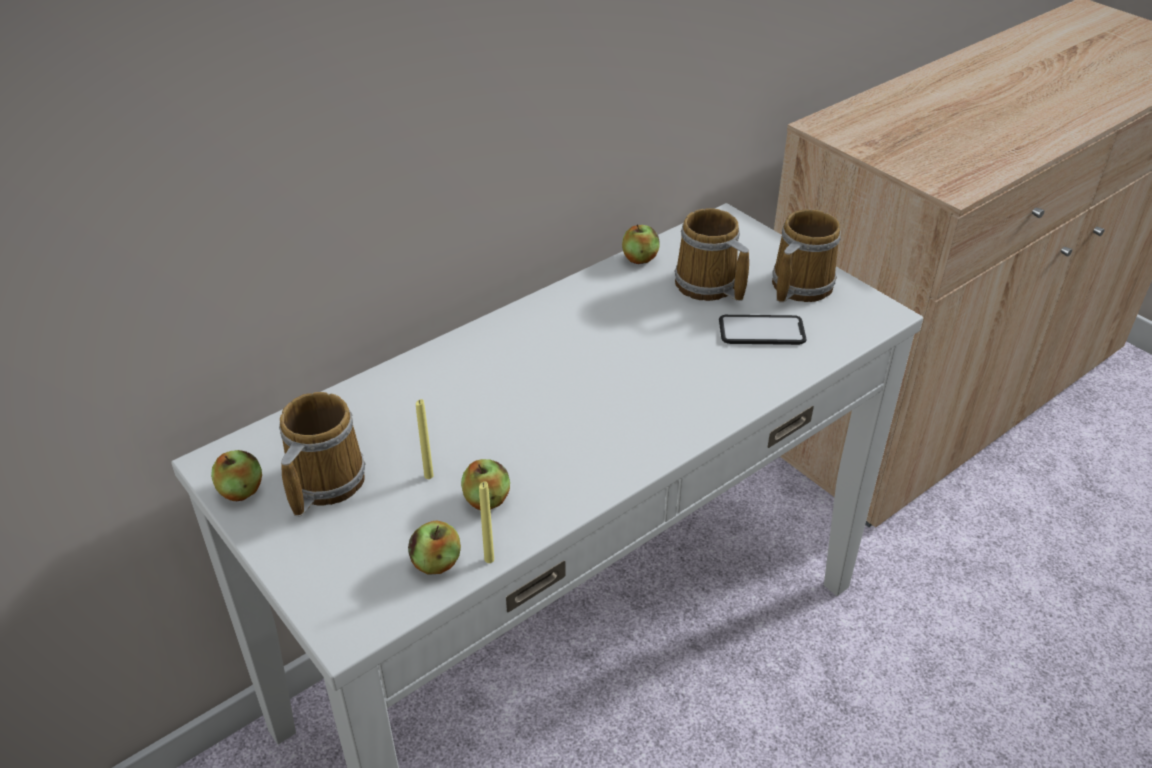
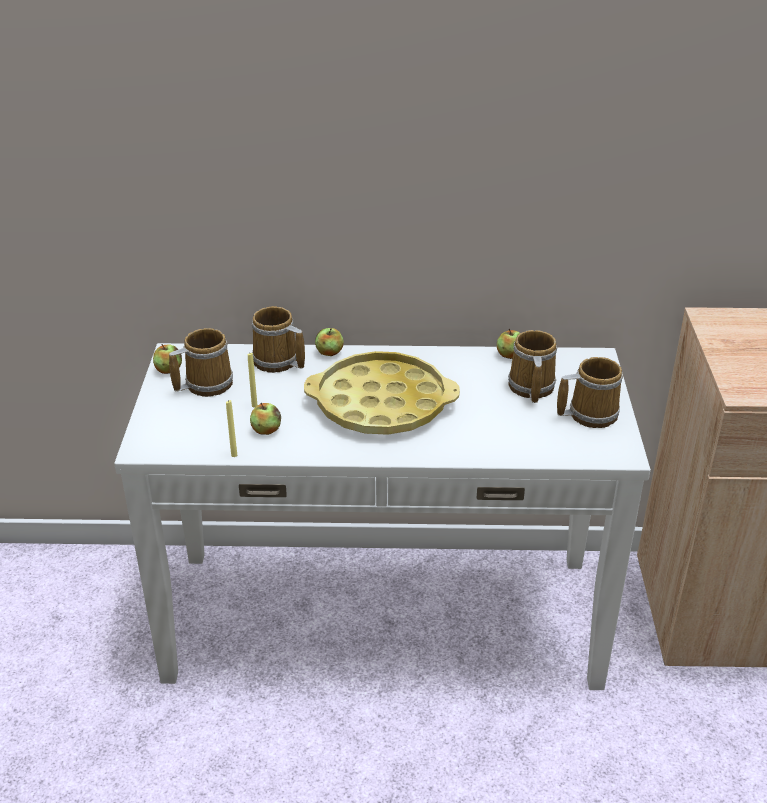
camera: 40 degrees right, 5 degrees down
apple [408,521,461,575] -> apple moved to [315,328,344,356]
phone [719,315,807,345] -> none
none -> mug [252,306,305,373]
none -> yellow tray [304,351,460,435]

